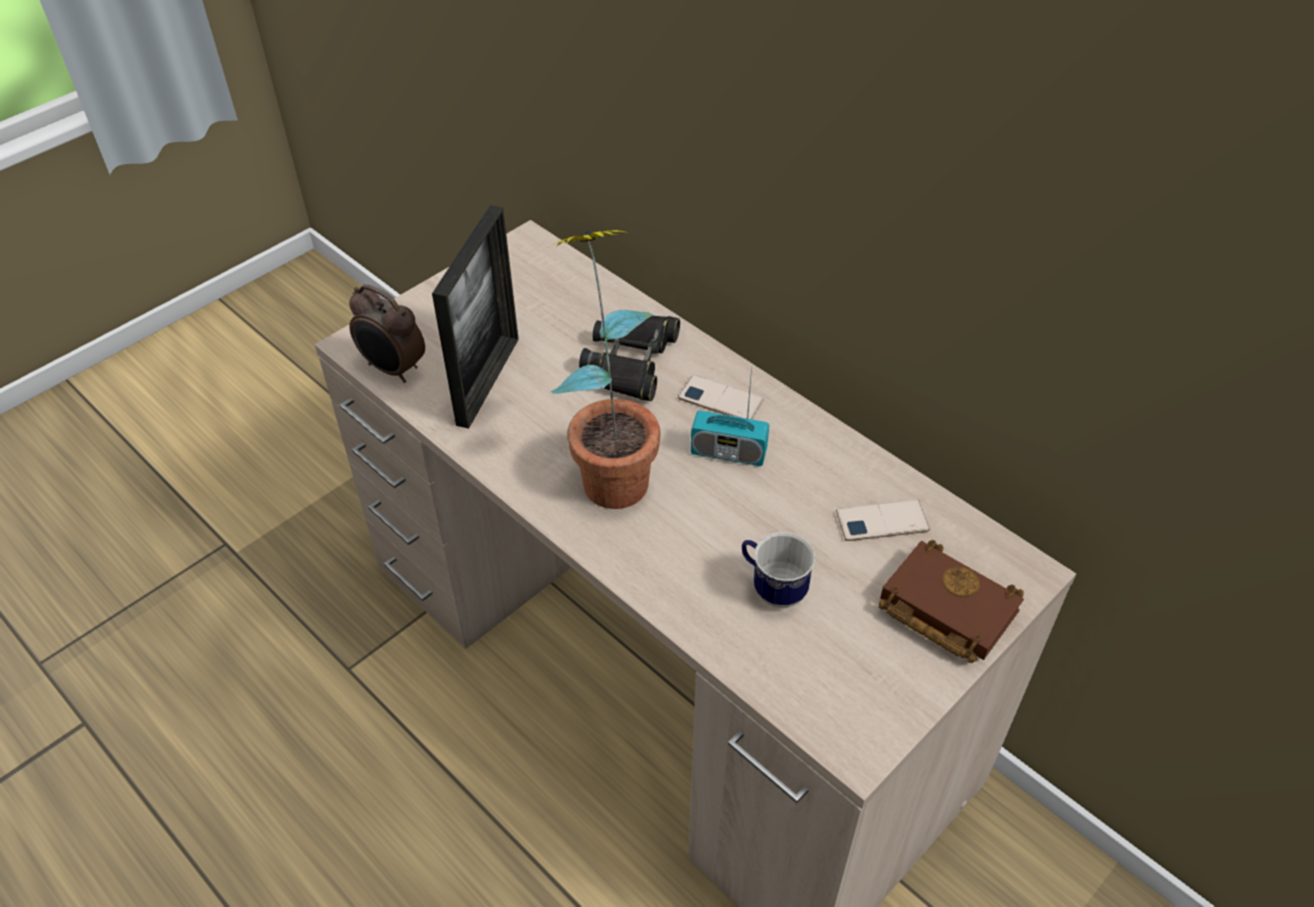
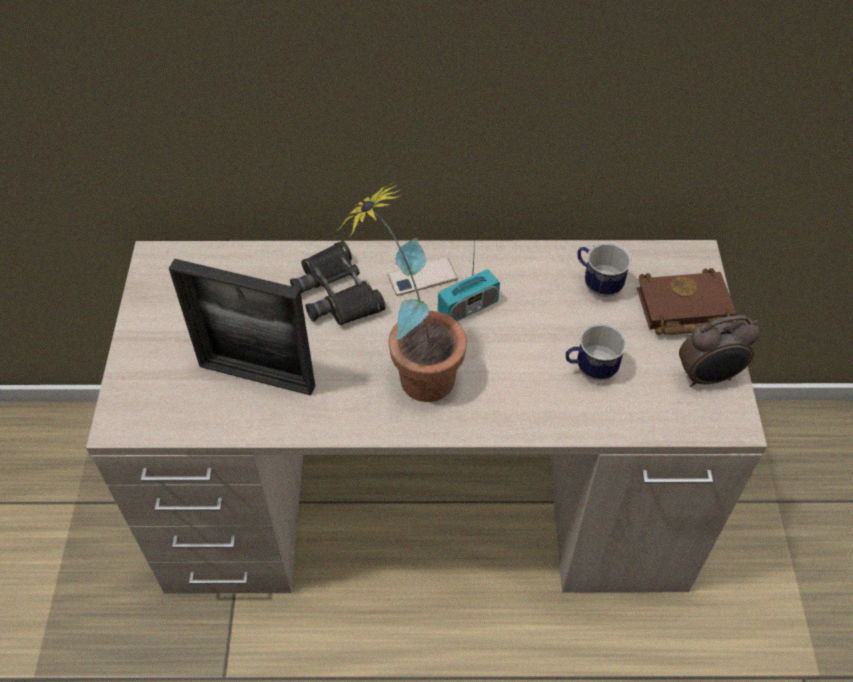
camera: 45 degrees left, 5 degrees up
alarm clock [349,284,425,383] -> alarm clock moved to [679,315,760,387]
picture frame [432,205,519,429] -> picture frame turned 135 degrees clockwise [169,259,315,396]
phone [836,500,930,541] -> mug [577,242,632,297]

